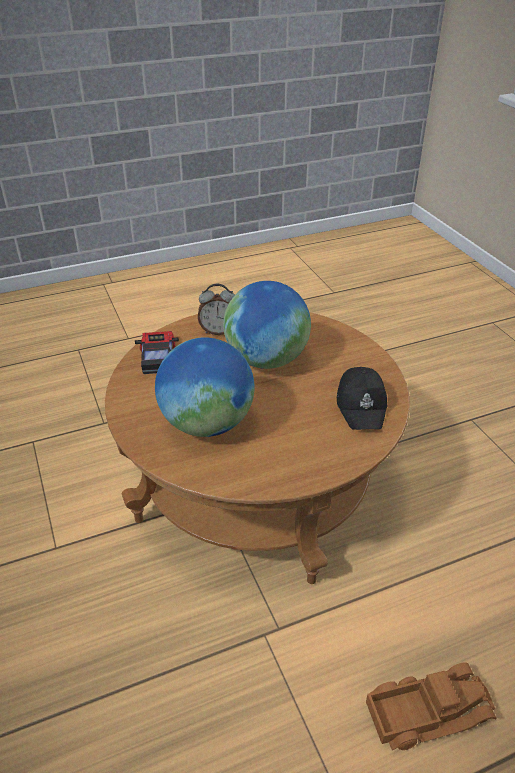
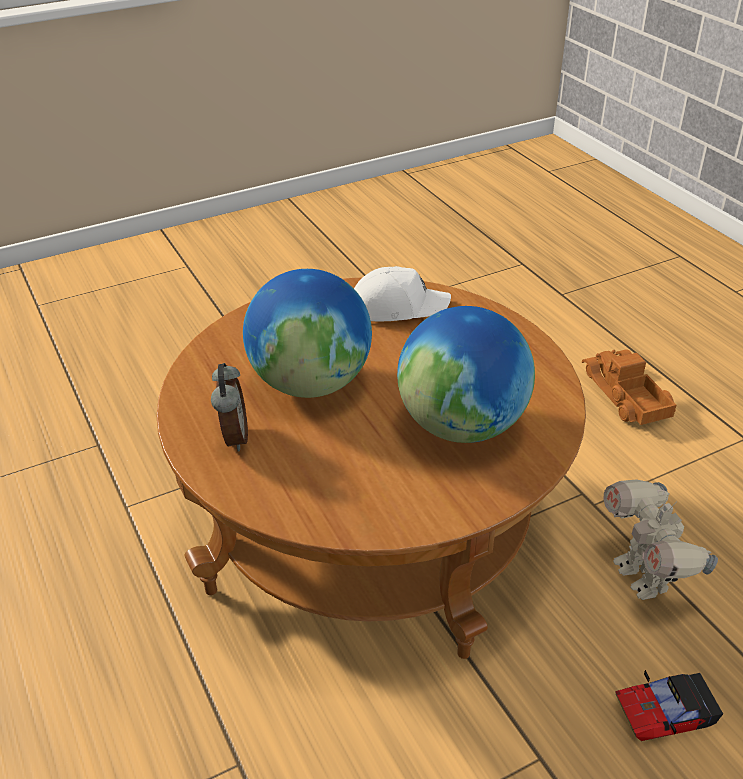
camera: 95 degrees left, 0 degrees up
toy car [135,331,179,374] -> toy car moved to [615,670,723,741]
black cap [337,367,387,430] -> white cap [354,266,451,321]
none -> toy robot [603,479,718,600]

